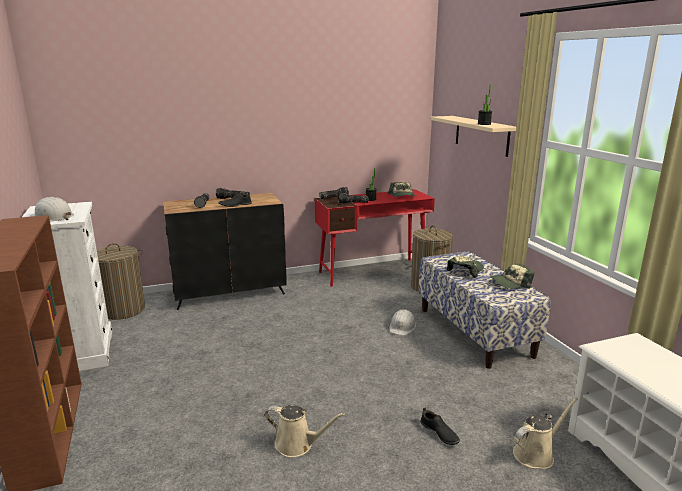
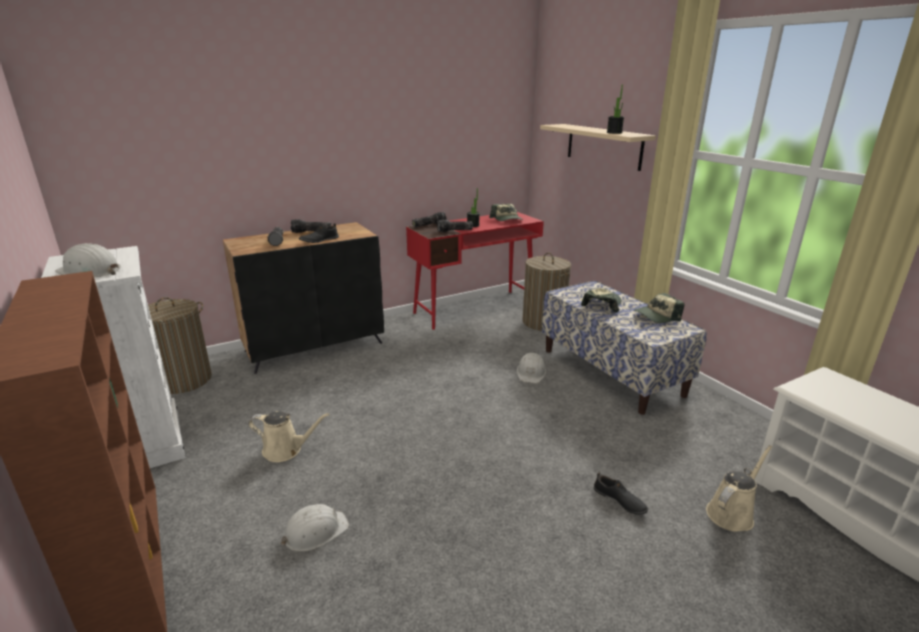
camera: 10 degrees left, 5 degrees up
beige watering can [265,405,345,457] -> beige watering can moved to [248,411,329,462]
none -> white hard hat [281,504,349,552]

